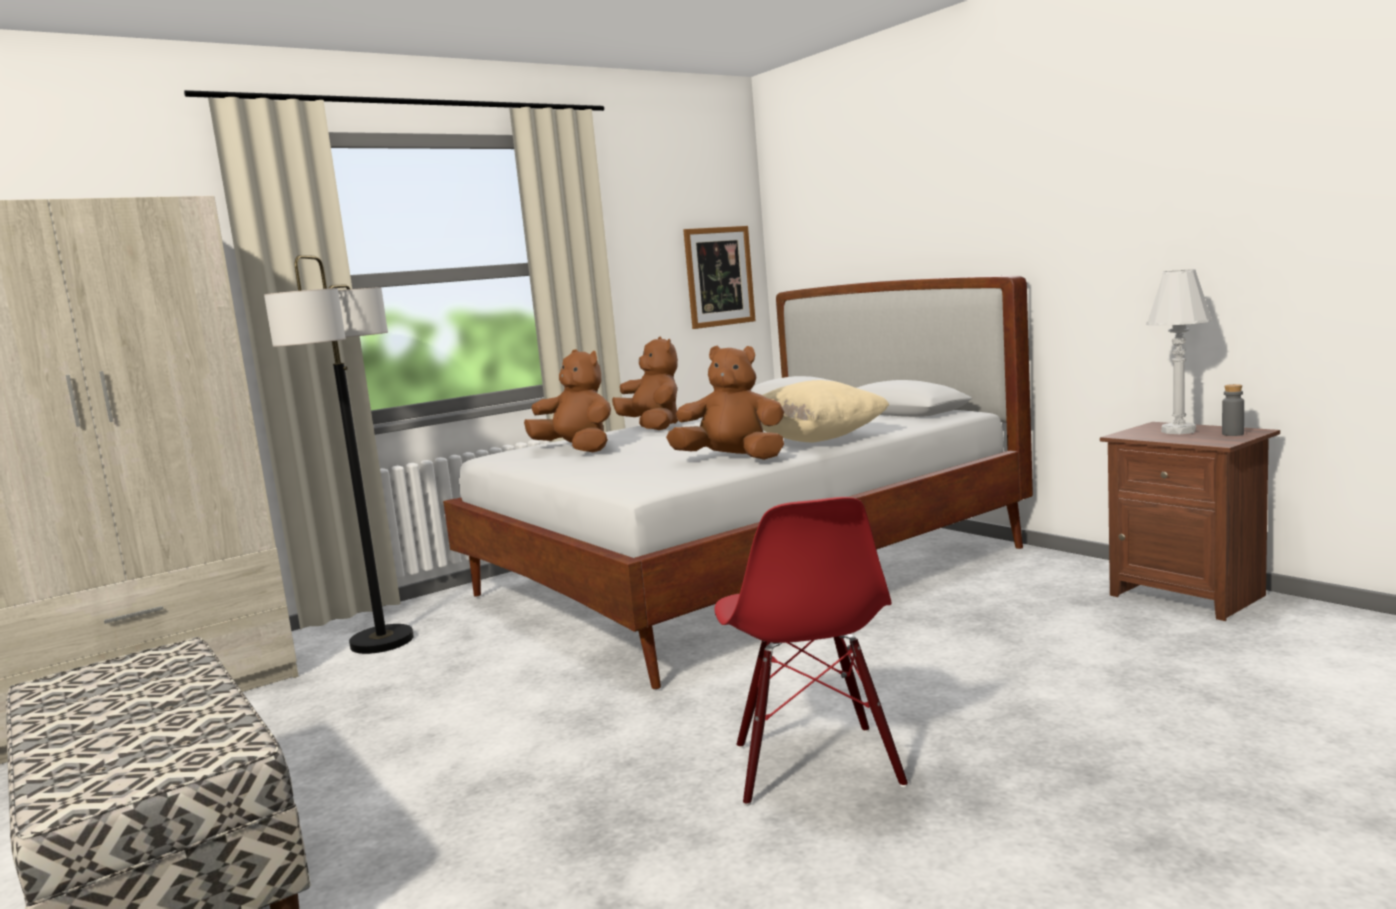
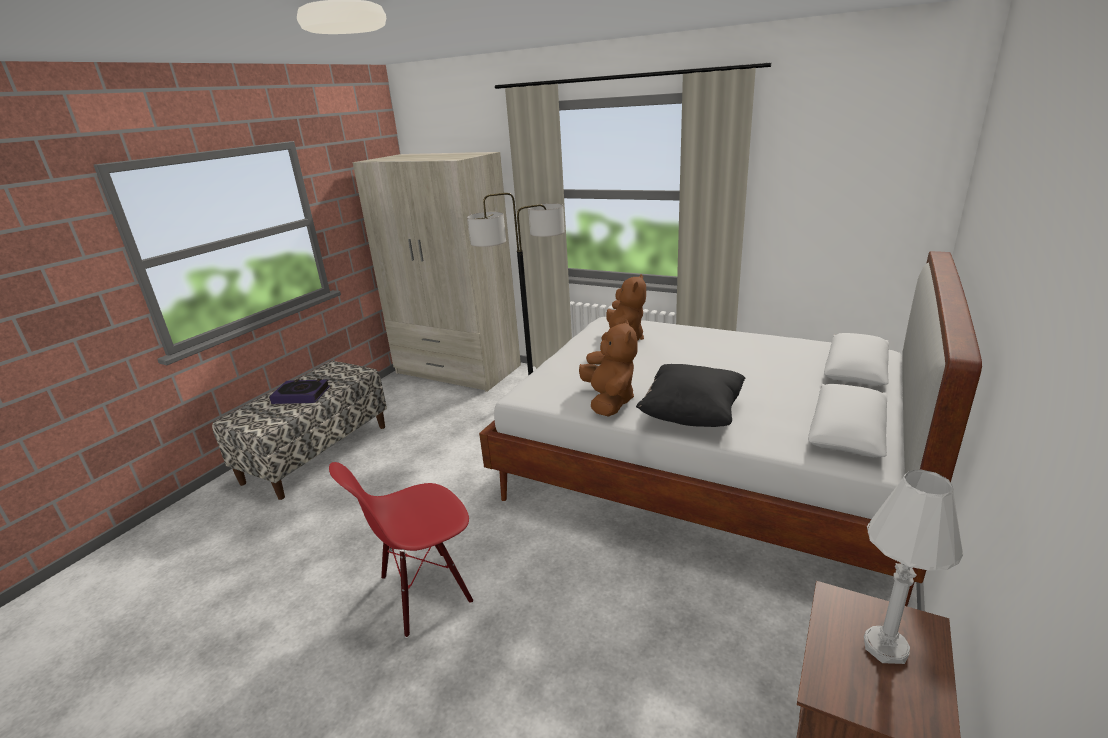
camera: 65 degrees right, 15 degrees up
brown plush toy [612,336,678,430] -> none
picture [683,226,756,329] -> none
beige pillow [761,380,889,442] -> black pillow [636,364,746,427]
grey bottle [1222,384,1244,436] -> none
none -> book [269,379,330,404]

